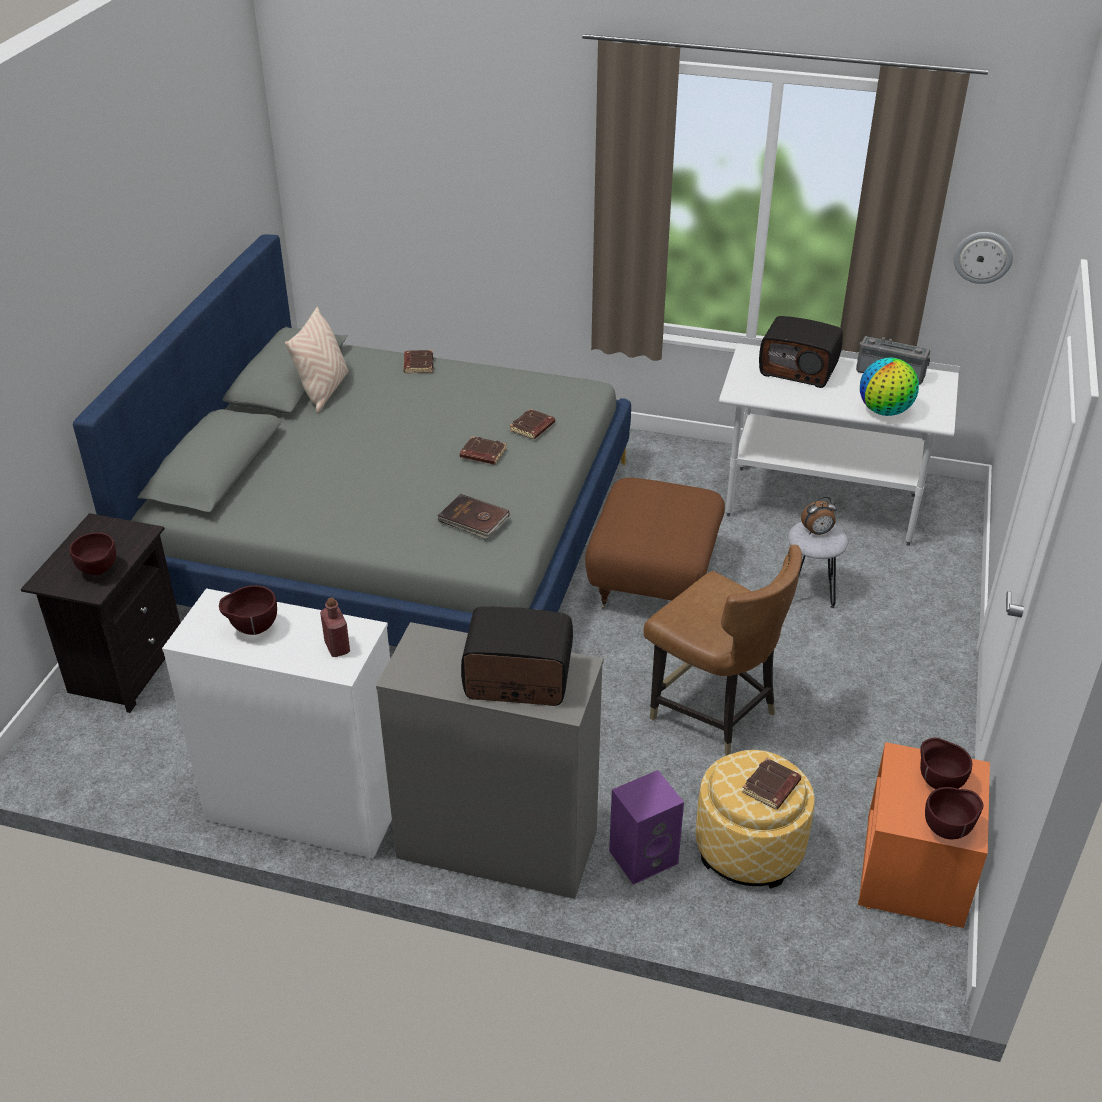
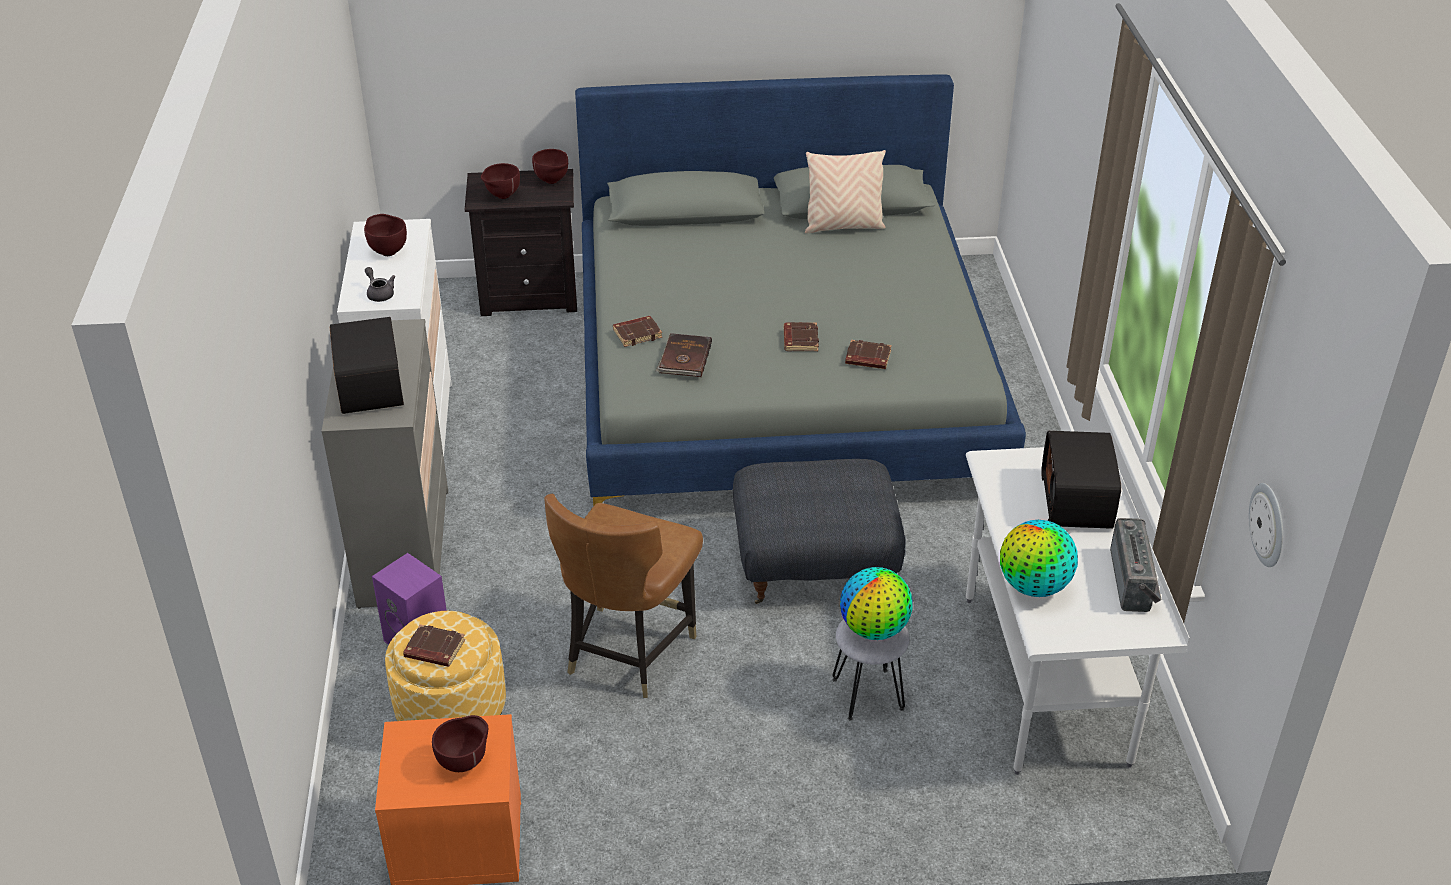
camera: 70 degrees right, 0 degrees up
red bottle [320,597,350,657] -> grey teapot [365,267,395,302]
brown book [404,350,434,373] -> brown book moved to [613,316,662,347]
brown ottoman [585,477,725,609] -> grey ottoman [733,459,905,604]
alarm clock [801,497,837,535] -> globe [840,567,913,640]
brown bowl [925,787,983,839] -> brown bowl moved to [532,149,568,184]

